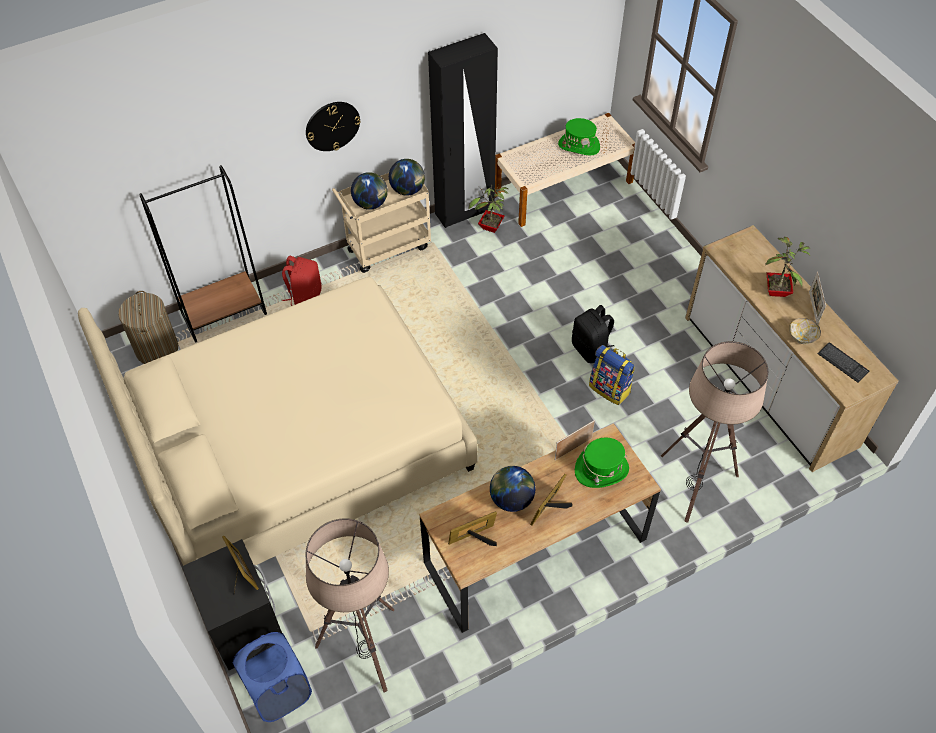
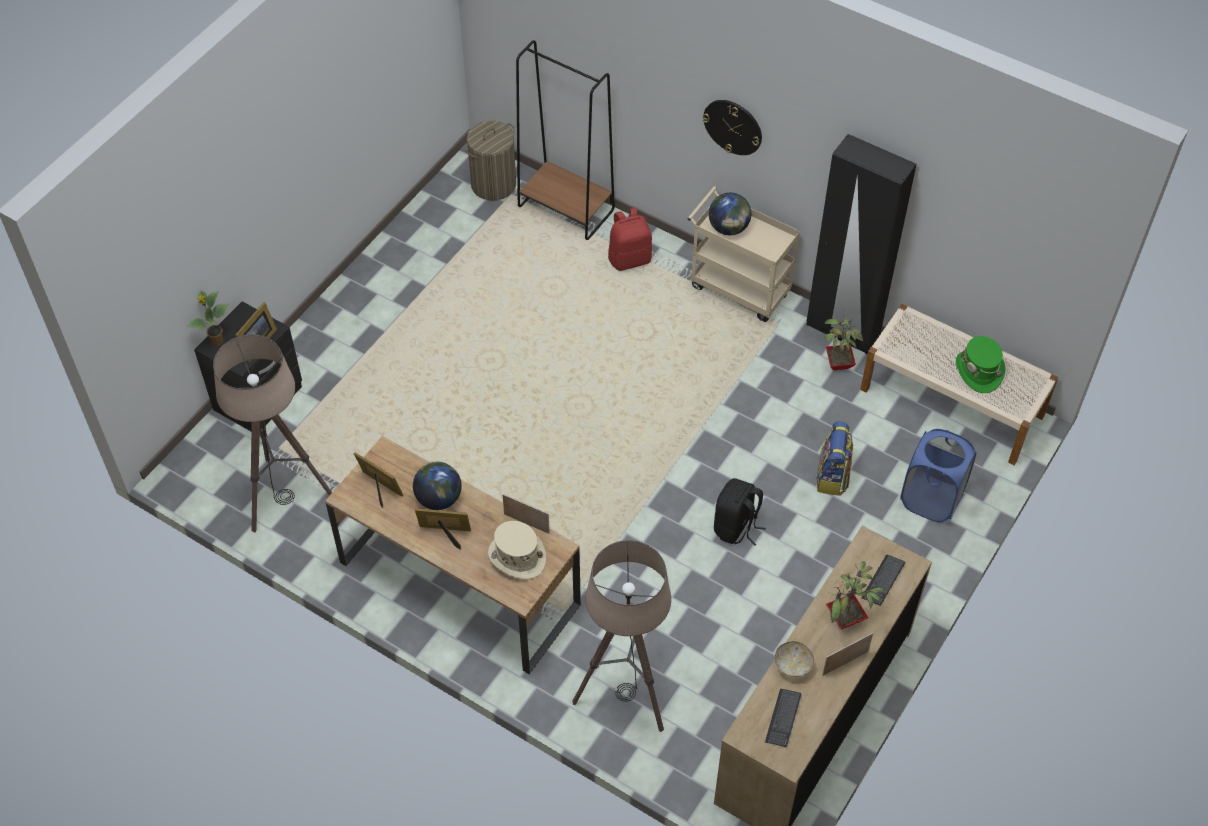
camera: 60 degrees right, 0 degrees up
beige bed [78,277,477,566] -> none
blue laundry basket [232,632,312,722] -> blue laundry basket moved to [901,429,976,522]
globe [389,159,425,196] -> none
green hat [575,438,629,488] -> beige hat [488,521,546,579]
backpack [589,345,635,405] -> backpack moved to [817,421,853,496]
none -> potted plant [186,291,229,346]
none -> keyboard [861,554,905,606]

